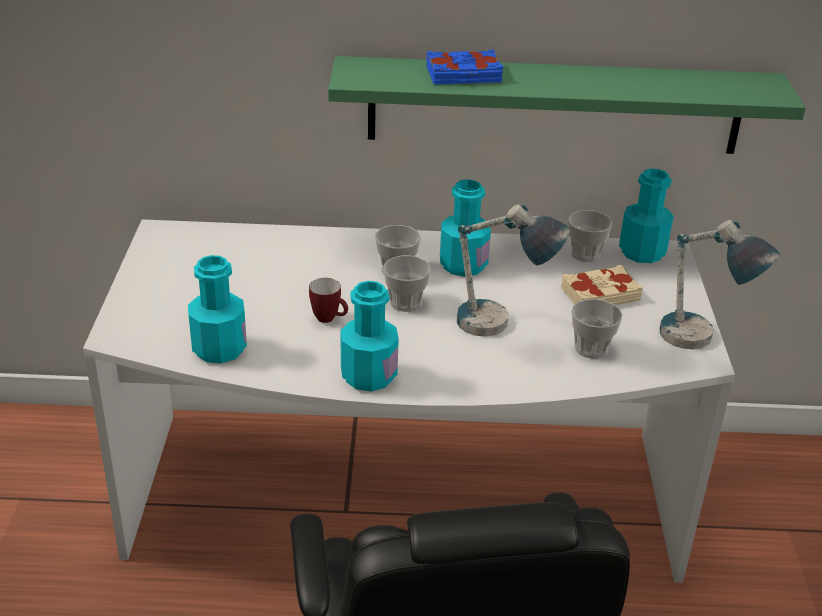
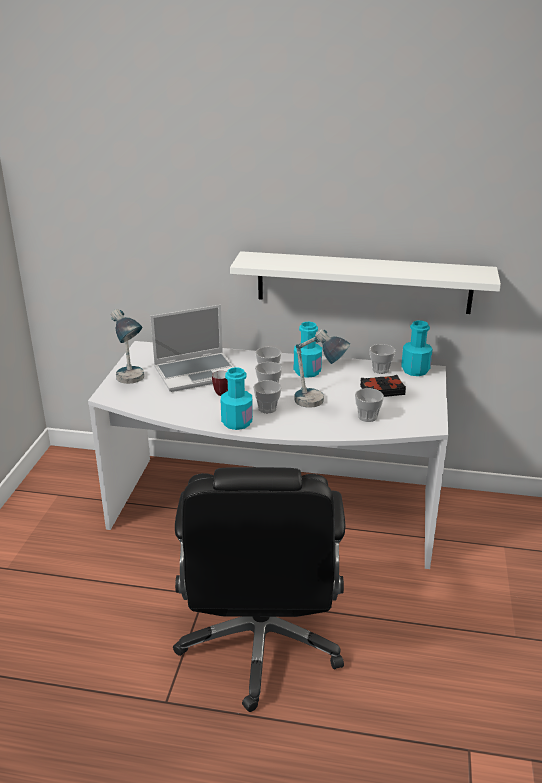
camera: 10 degrees right, 5 degrees down
turquoise bottle [188,255,247,363] -> none
green shelf [328,56,806,154] -> white shelf [230,251,501,314]
blue book [426,50,503,84] -> none
beige book [561,265,643,305] -> black book [360,375,406,397]
table lamp [659,220,780,349] -> table lamp moved to [111,309,144,384]
none -> laptop [150,305,235,392]
none -> cup [253,380,282,413]

